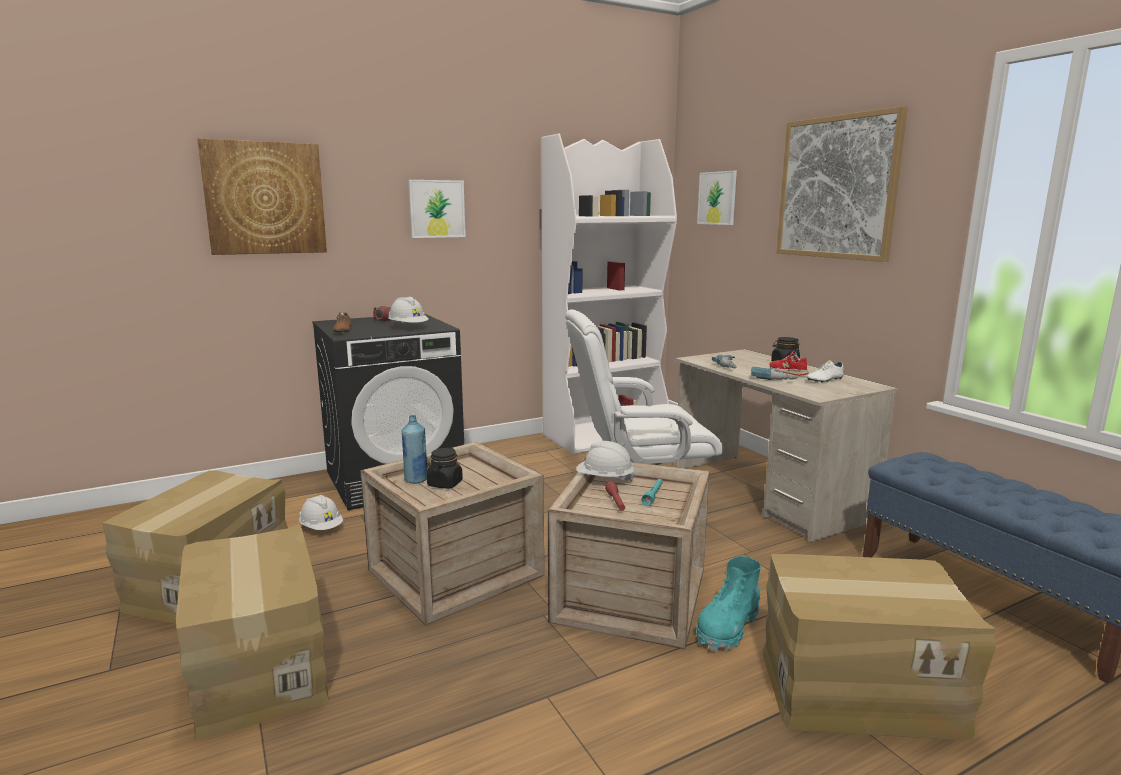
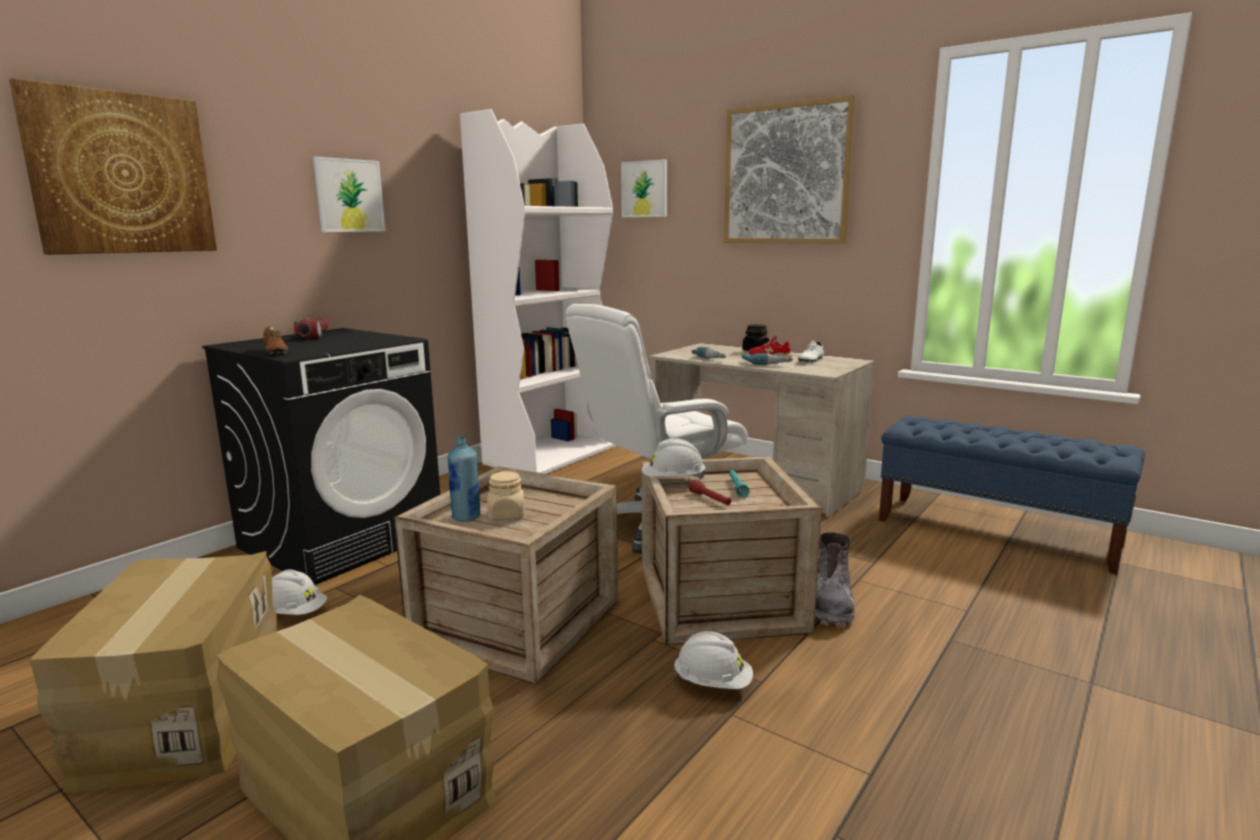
camera: 25 degrees left, 0 degrees up
white hard hat [388,297,429,325] -> white hard hat moved to [673,631,753,689]
black jar [427,448,463,488] -> beige jar [487,471,524,520]
turquoise boot [696,556,761,651] -> grey boot [815,532,855,627]
cardboard box [763,554,996,740] -> none

